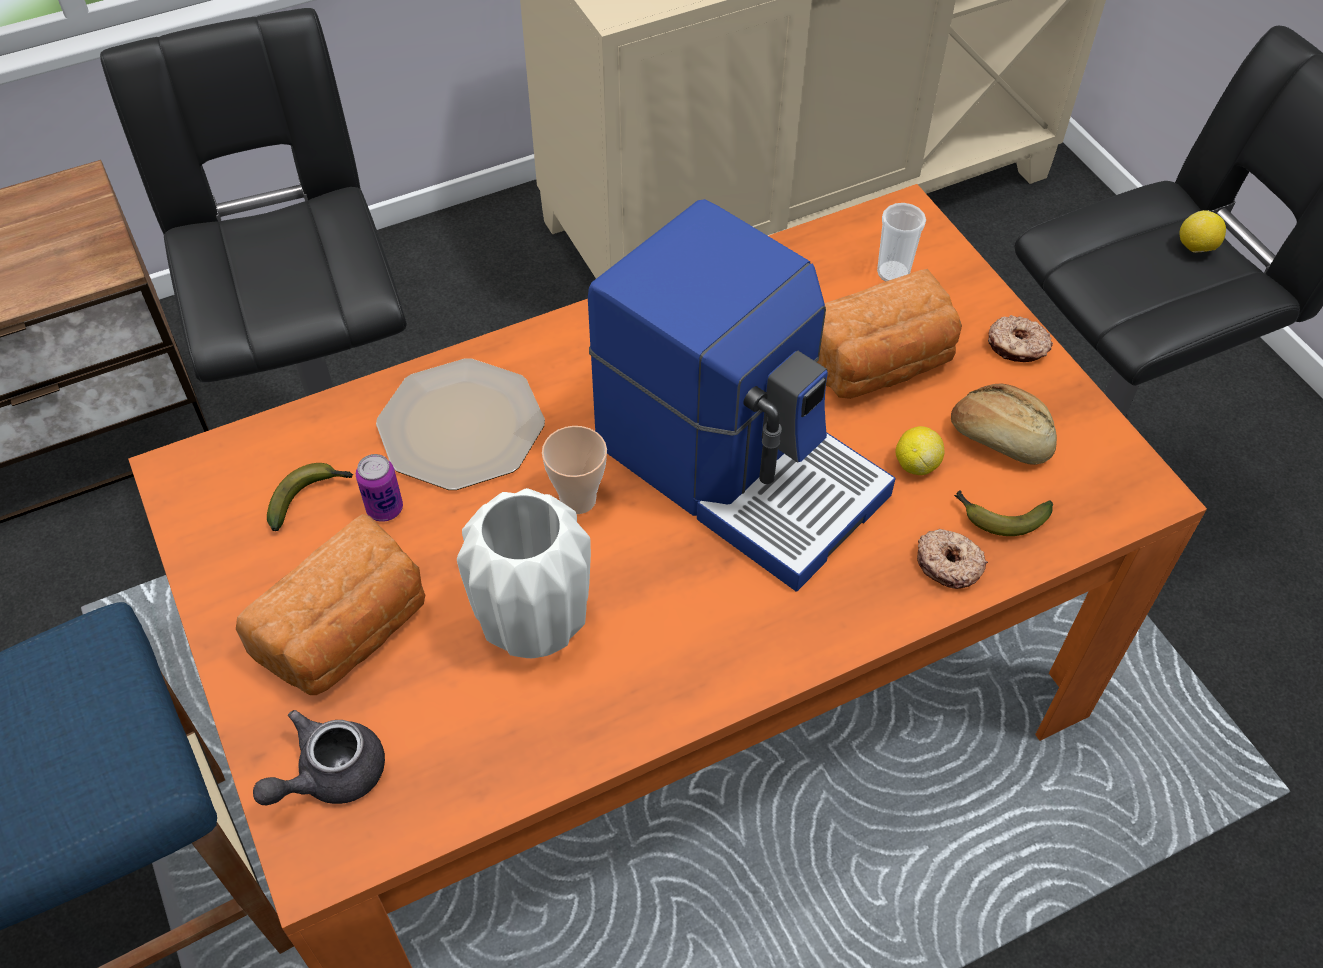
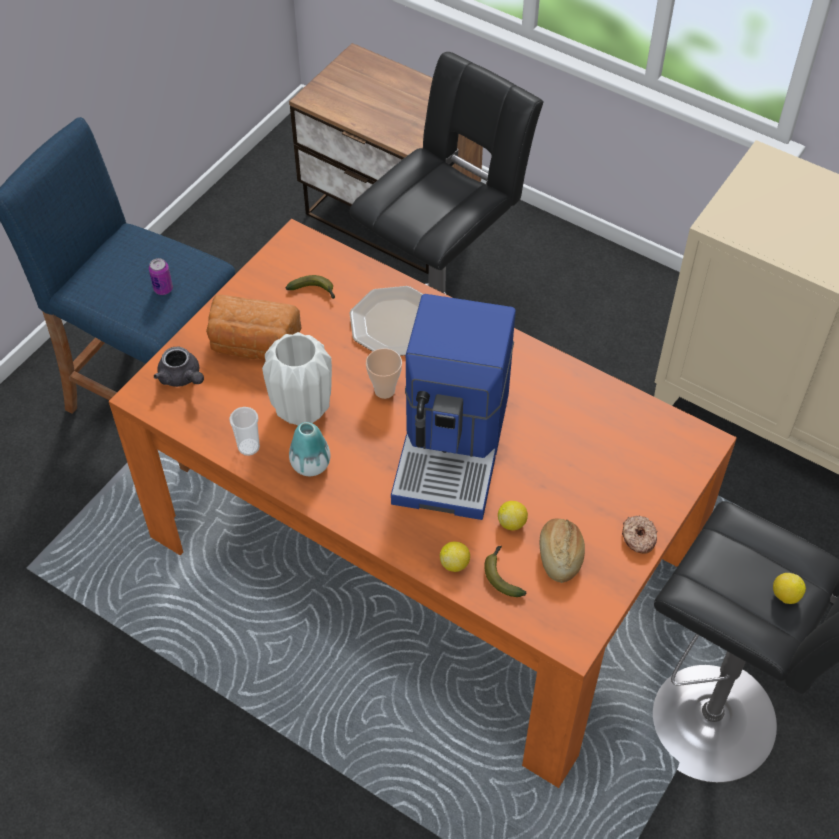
camera: 60 degrees right, 0 degrees up
grey teapot [253,710,385,805] -> grey teapot turned 150 degrees counterclockwise [154,347,204,387]
can [356,454,403,522] -> can moved to [149,258,173,295]
bread [817,269,962,399] -> none
cup [877,203,926,282] -> cup moved to [229,407,260,456]
donut [917,529,988,589] -> lemon [440,542,470,572]
none -> vase [289,422,330,476]

